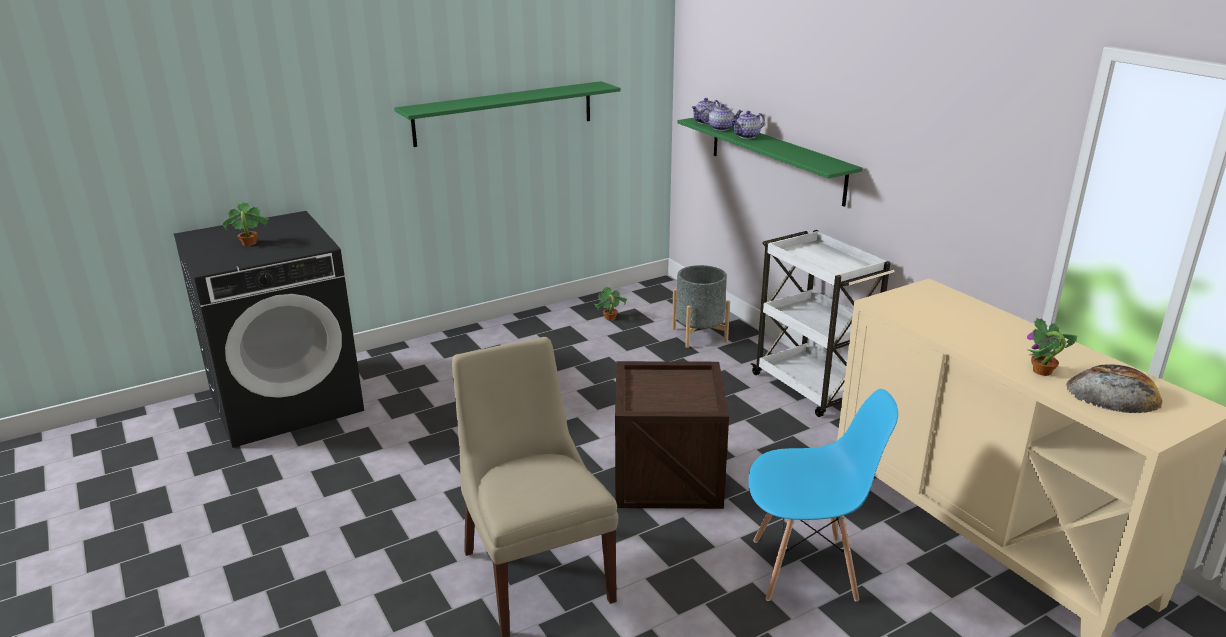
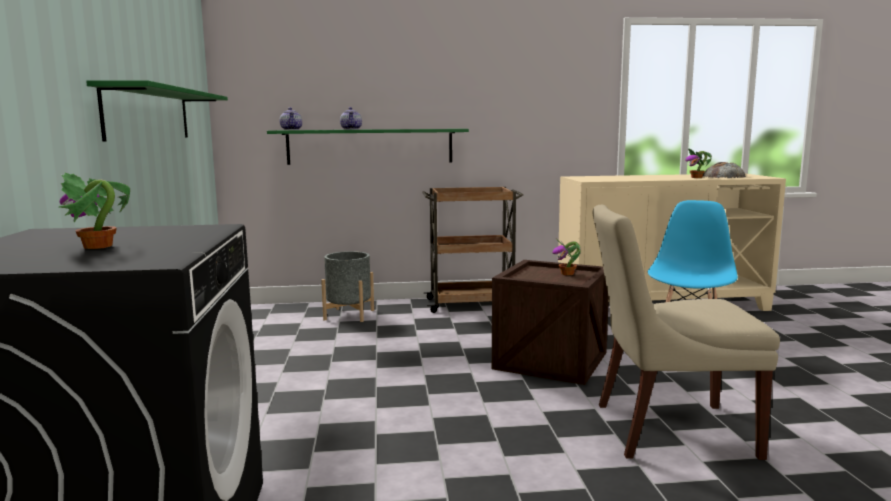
camera: 65 degrees left, 15 degrees down
potted plant [594,287,627,320] -> potted plant moved to [552,238,581,275]
teapot [701,104,743,131] -> none
white cart [751,230,895,417] -> brown cart [422,187,523,313]

